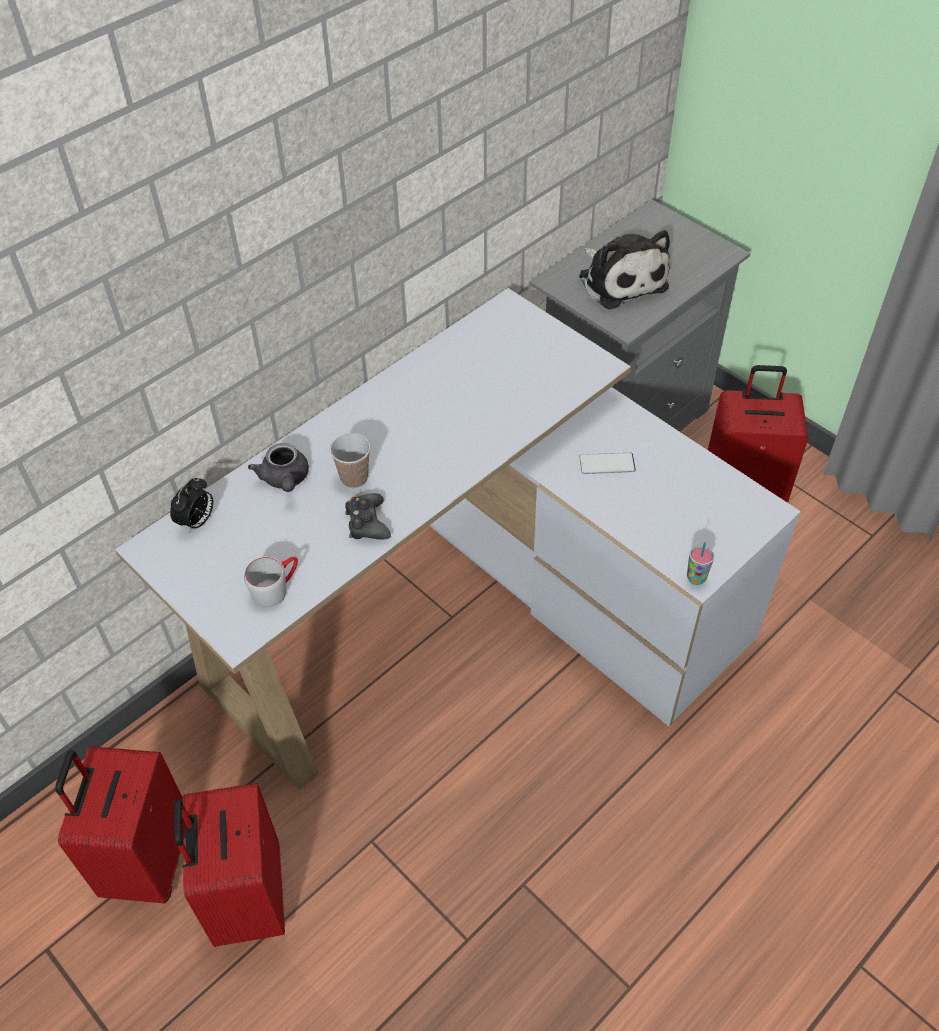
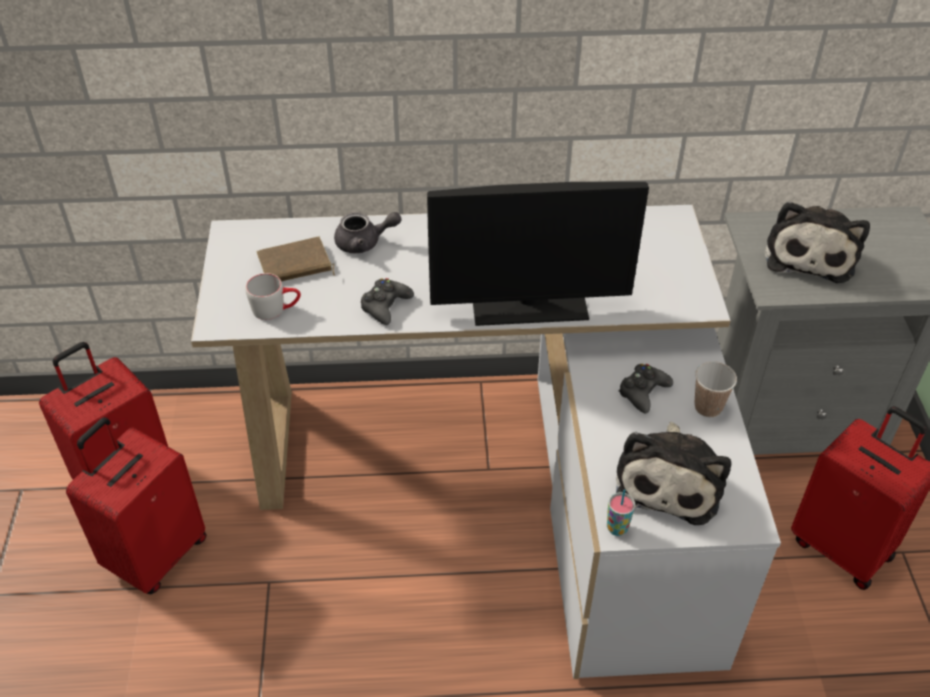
camera: 40 degrees right, 5 degrees down
alarm clock [170,478,213,533] -> none
grey teapot [248,443,309,492] -> grey teapot turned 120 degrees counterclockwise [334,212,402,253]
cup [330,433,370,488] -> cup moved to [694,361,737,418]
phone [579,453,636,474] -> black game controller [619,364,673,413]
none -> brown book [256,237,335,281]
none -> monitor [427,182,649,326]
none -> plush toy [616,422,731,525]

